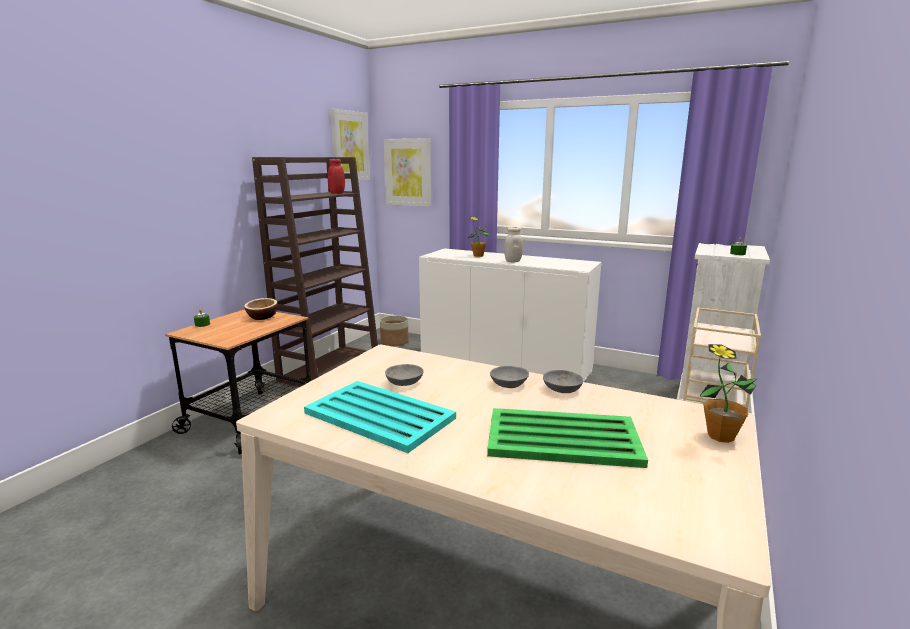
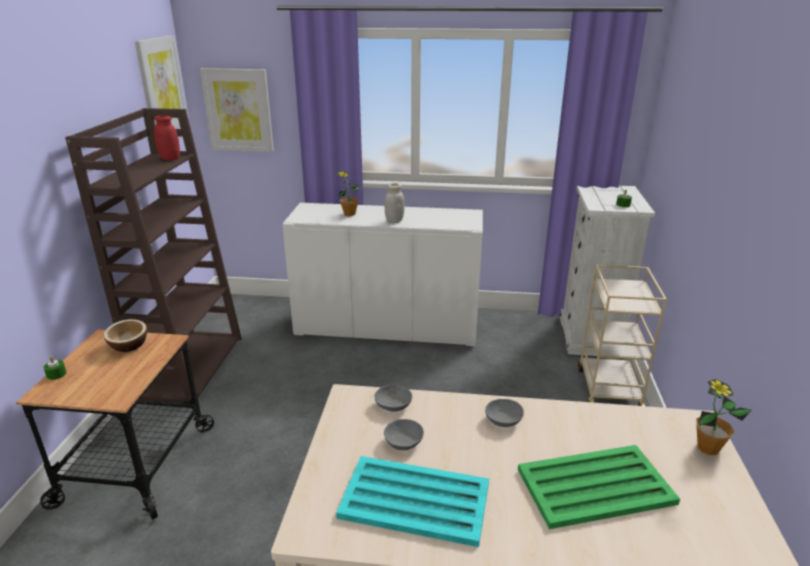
camera: 20 degrees left, 10 degrees up
planter [380,315,409,346] -> none
grey bowl [543,370,584,393] -> grey bowl moved to [374,385,412,411]

